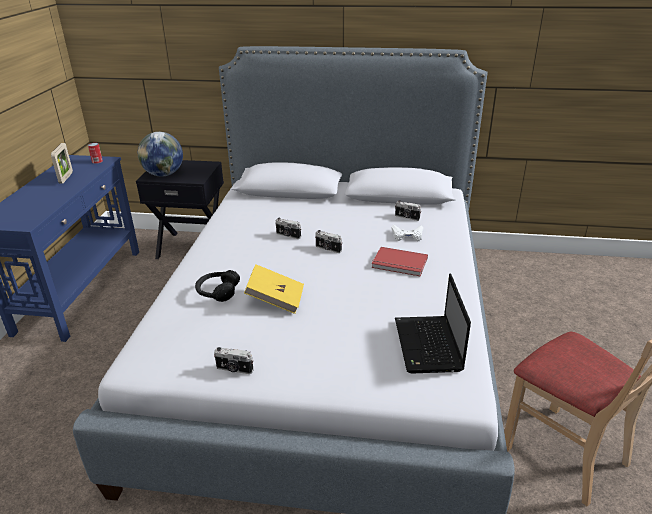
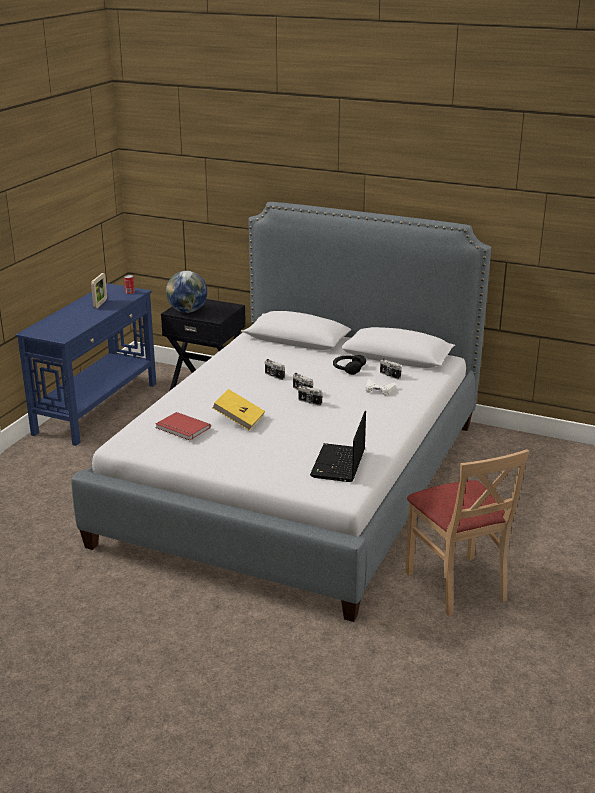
camera: 15 degrees right, 5 degrees down
black headphones [195,270,240,302] -> black headphones moved to [333,355,366,375]
camera [214,347,253,374] -> camera moved to [298,385,323,406]
red book [372,247,428,276] -> red book moved to [156,412,211,441]

